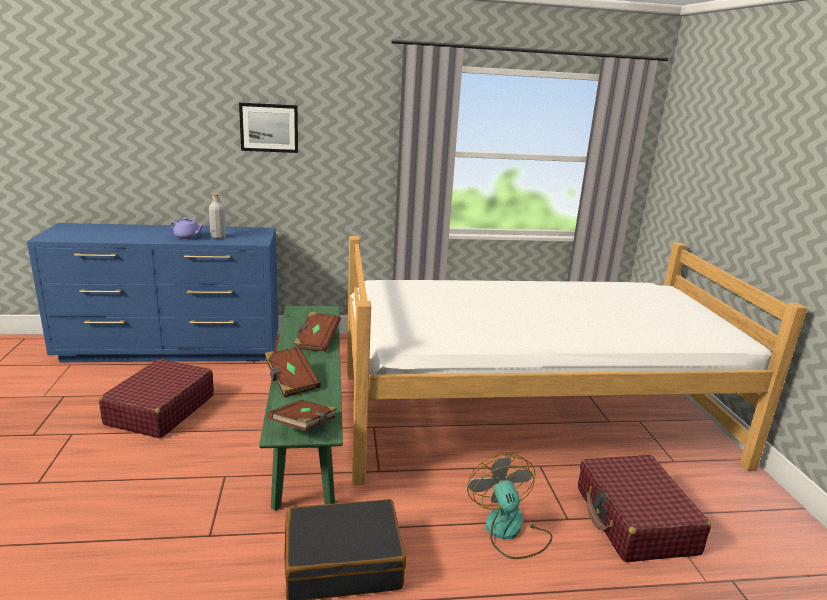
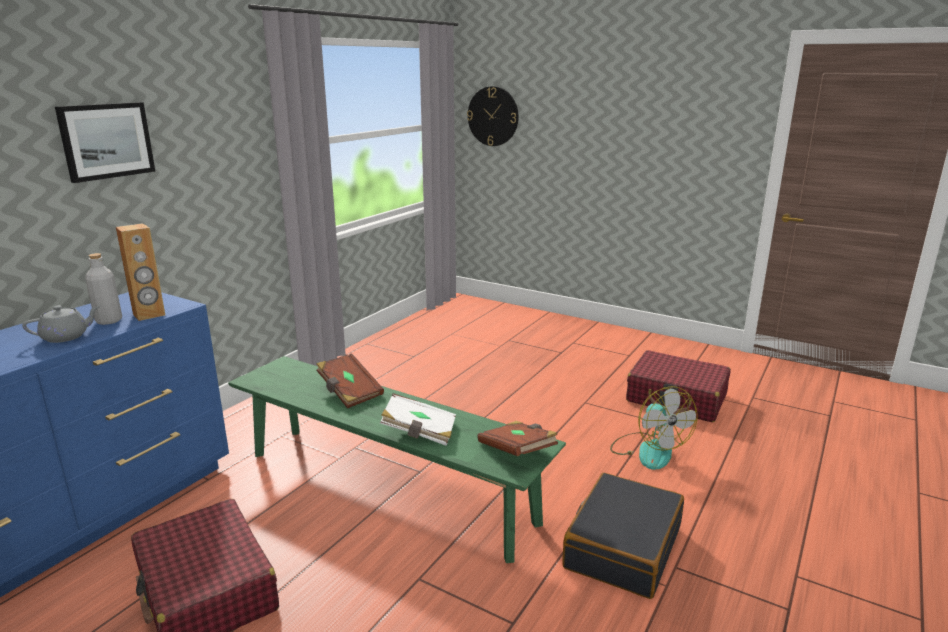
camera: 50 degrees left, 0 degrees up
purple teapot [170,218,204,239] -> grey teapot [22,305,100,343]
brown book [265,347,321,397] -> white book [380,393,456,446]
bed [347,236,807,485] -> none
fan [467,454,553,559] -> fan turned 135 degrees counterclockwise [610,386,698,470]
none -> brown speaker [116,223,165,321]
none -> wall clock [467,86,519,146]

